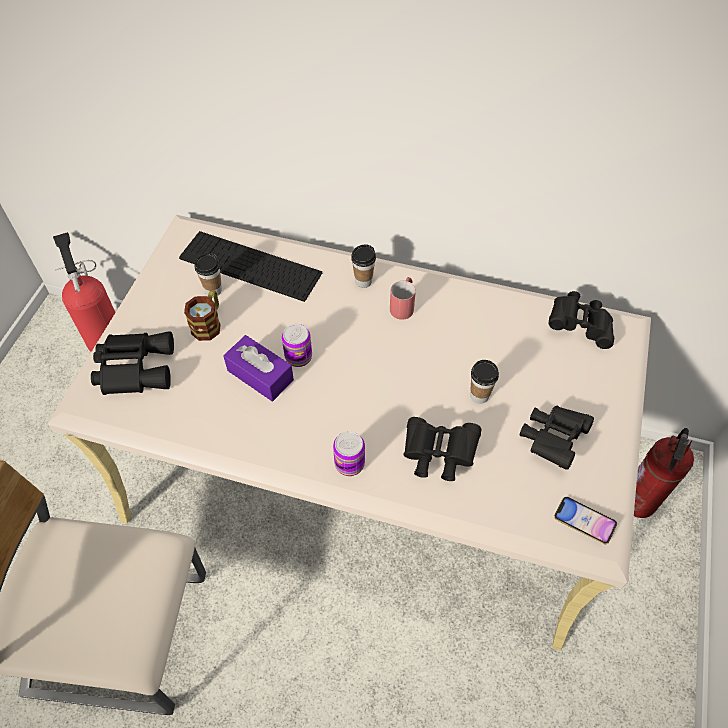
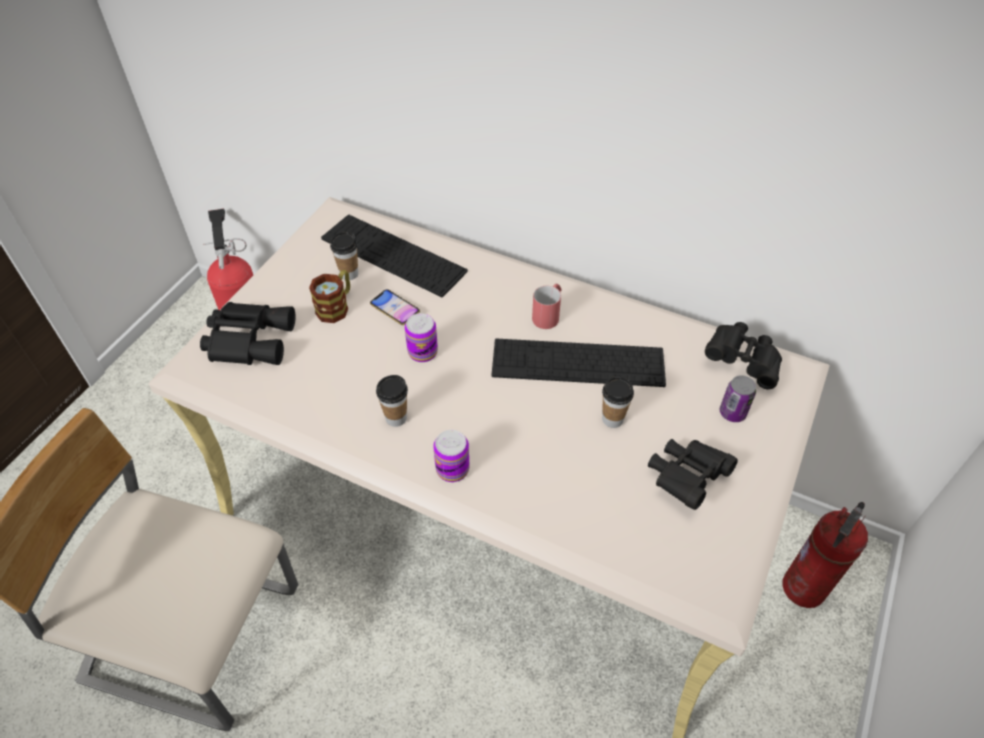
camera: 10 degrees right, 5 degrees down
purple tissue box [223,335,294,401] -> none
cup [351,244,376,288] -> cup moved to [376,375,408,427]
black binoculars [403,417,481,481] -> none
phone [554,497,617,544] -> phone moved to [370,289,420,325]
none -> keyboard [492,338,666,387]
none -> can [720,375,756,422]

